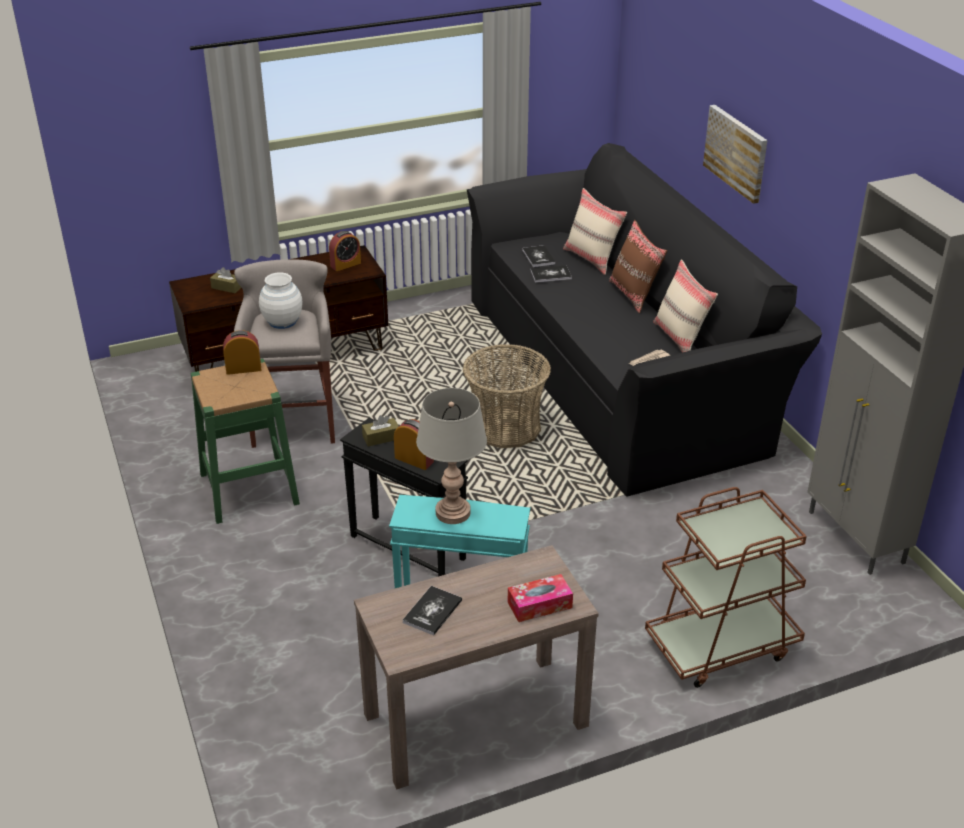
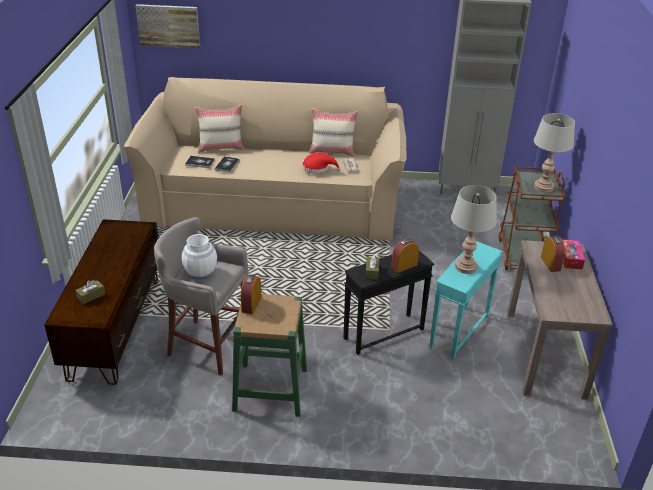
camera: 65 degrees left, 0 degrees up
alarm clock [329,231,361,271] -> alarm clock moved to [541,236,565,272]
book [403,586,462,636] -> none
basket [463,344,551,448] -> none
black sofa [467,143,822,497] -> beige sofa [124,77,406,240]
brown pillow [609,220,667,313] -> none
picture [703,105,767,204] -> picture moved to [136,4,200,48]
none -> red hat [302,153,341,174]
none -> grey table lamp [534,113,575,193]

